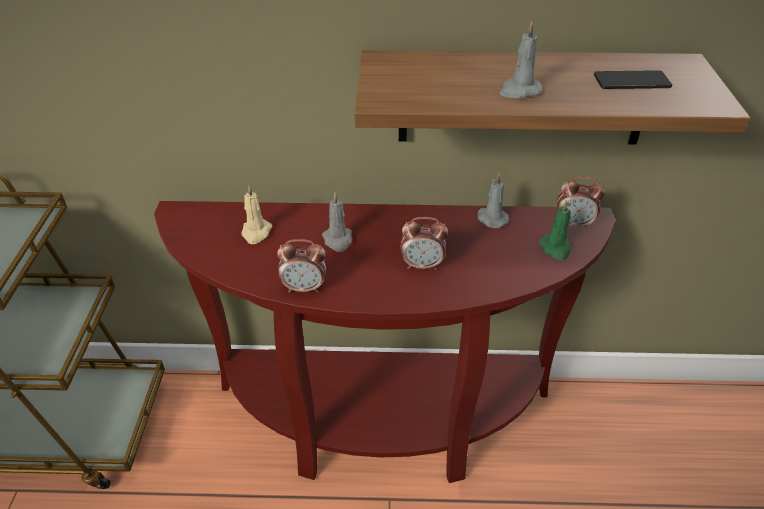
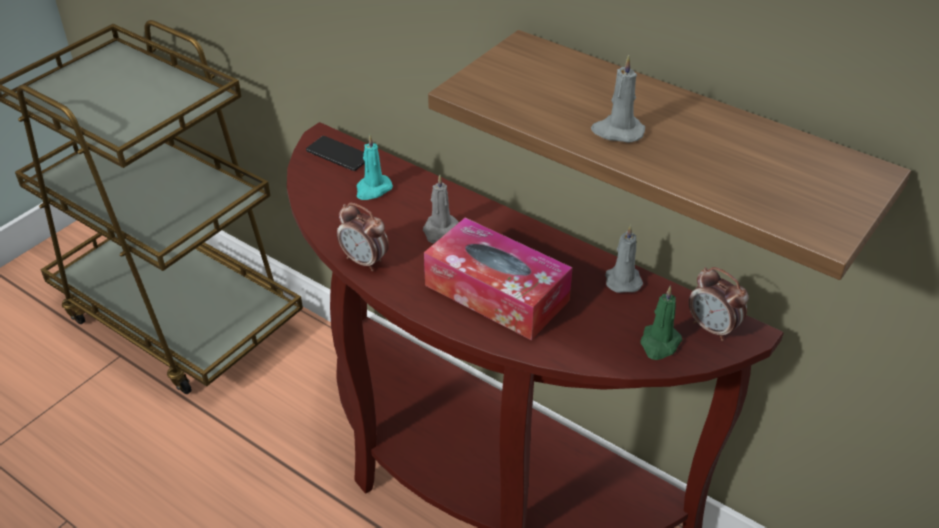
camera: 35 degrees right, 0 degrees up
beige candle [242,185,272,244] -> turquoise candle [356,135,393,200]
alarm clock [401,217,448,270] -> tissue box [424,217,572,340]
phone [594,70,672,89] -> phone moved to [306,136,365,171]

